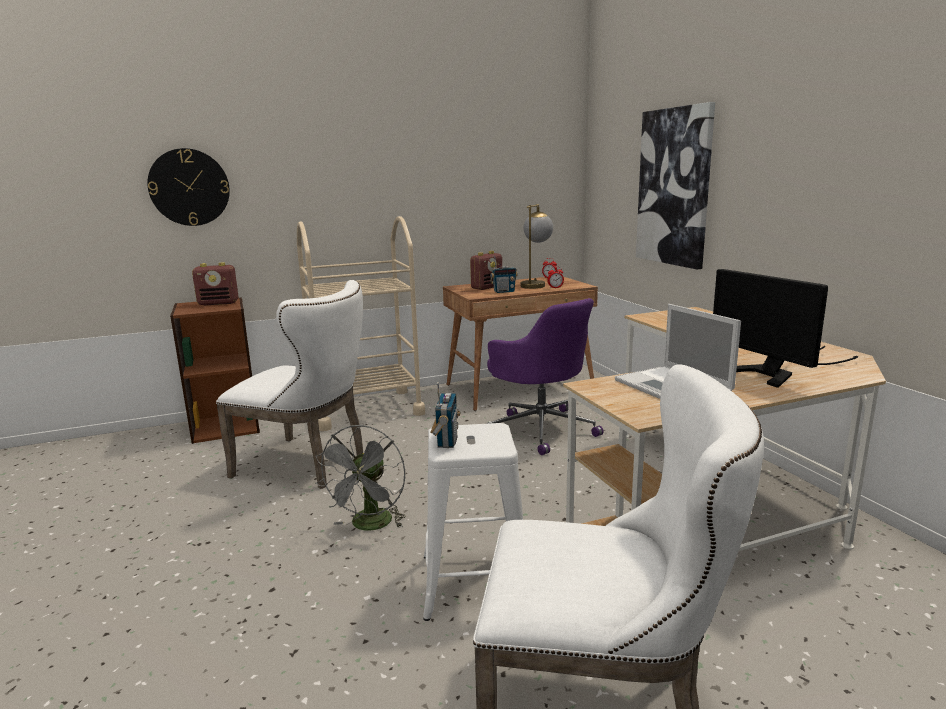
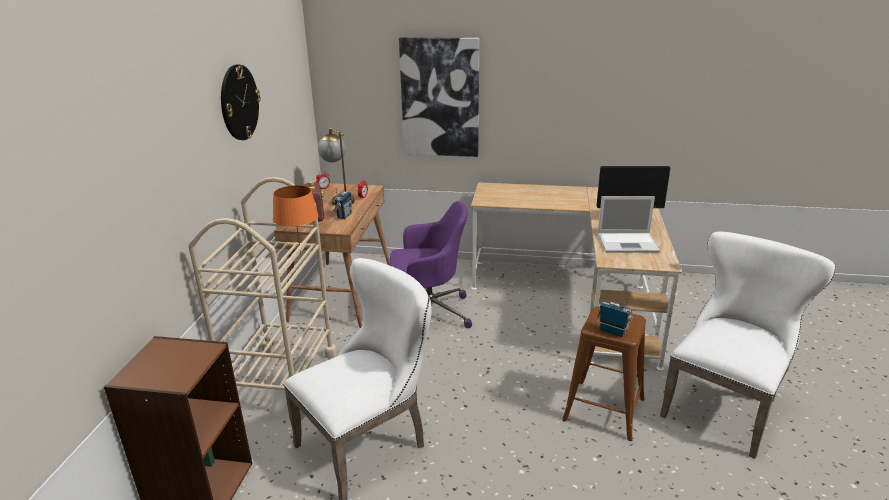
camera: 60 degrees left, 10 degrees up
wall clock [147,148,230,226] -> wall clock moved to [221,65,261,140]
radio [192,262,239,305] -> none
grey fan [315,424,406,530] -> none
white stool [423,423,523,621] -> brown stool [562,306,646,441]
none -> orange table lamp [273,185,319,254]

